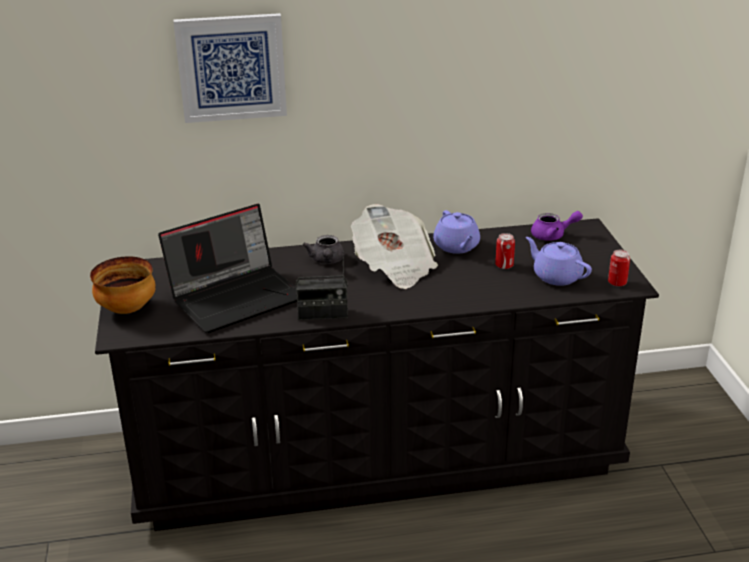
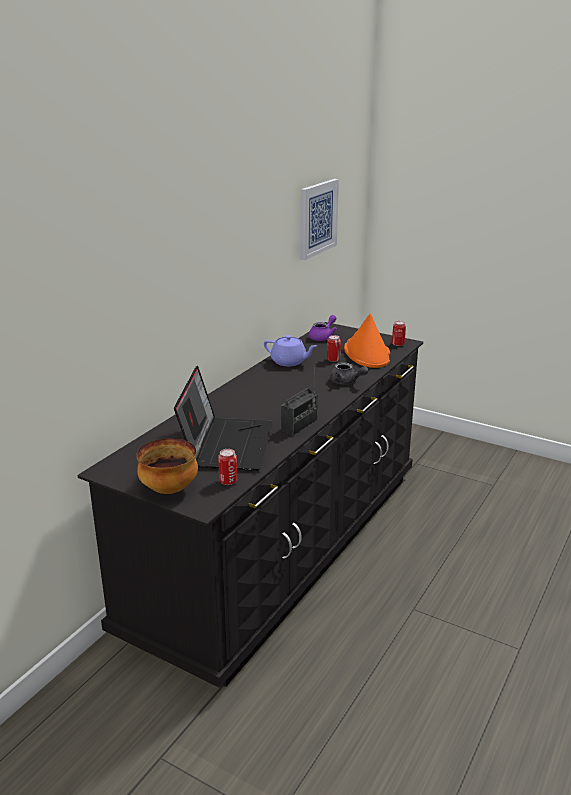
camera: 50 degrees left, 5 degrees down
picture [173,13,287,123] -> picture moved to [300,179,339,260]
grey teapot [303,235,345,264] -> grey teapot moved to [330,362,369,384]
newspaper [351,204,438,289] -> none
purple teapot [526,237,592,286] -> orange hat [344,313,390,368]
none -> can [218,449,238,485]

